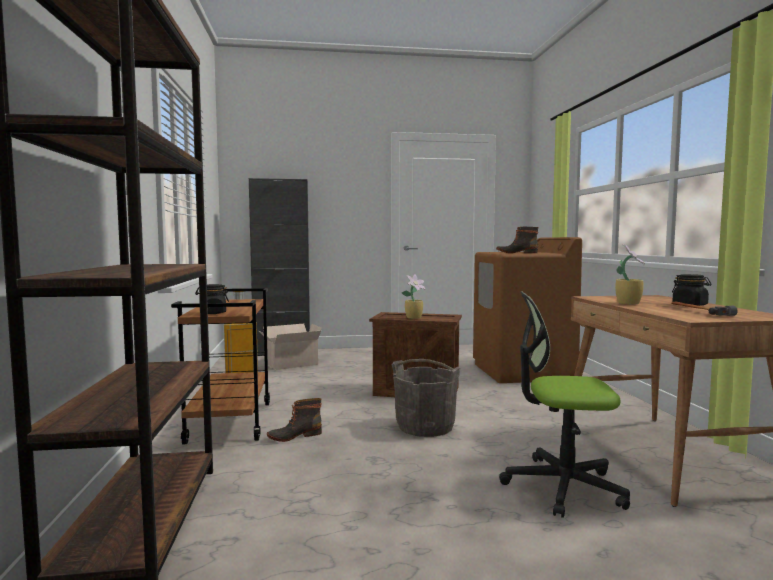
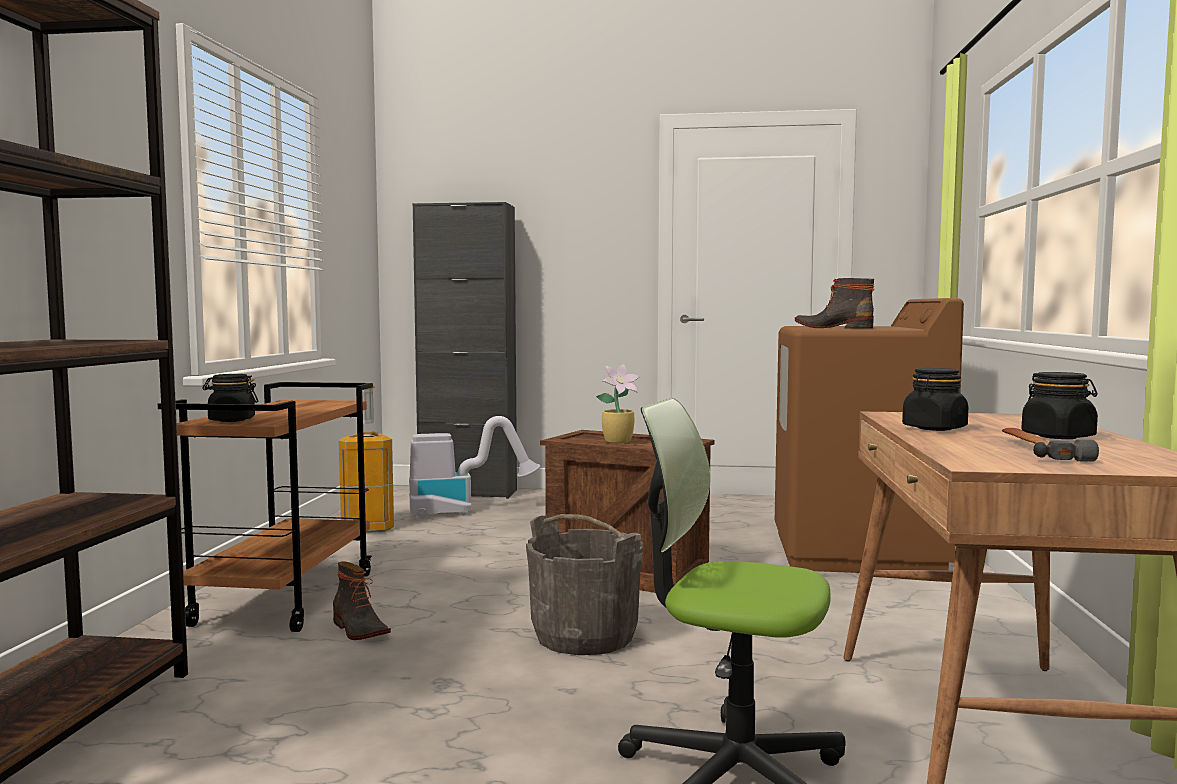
camera: 15 degrees right, 0 degrees up
cardboard box [258,324,322,370] -> vacuum cleaner [409,416,541,519]
boot [267,398,322,442] -> boot turned 120 degrees counterclockwise [333,561,391,640]
potted plant [615,244,645,305] -> black jar [902,368,968,431]

